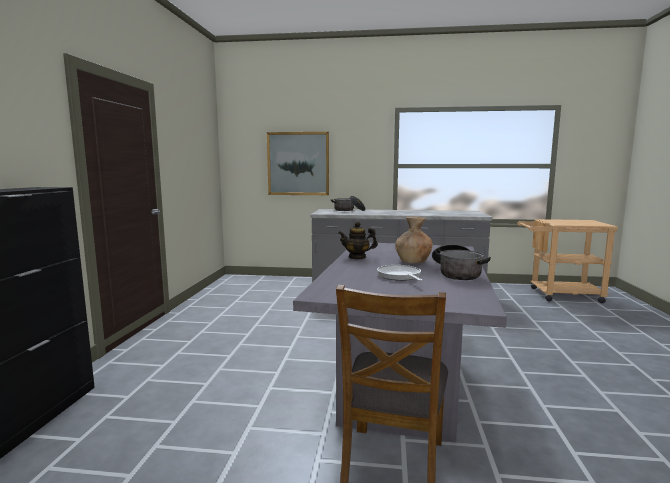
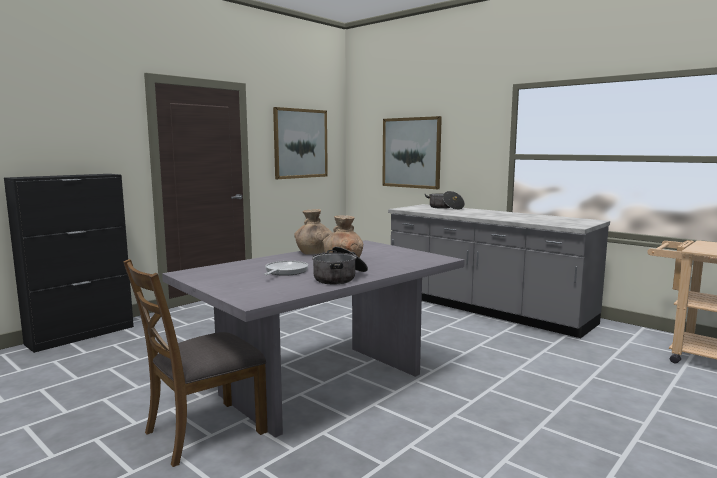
camera: 35 degrees right, 0 degrees up
teapot [338,222,378,259] -> brown vase [294,209,333,255]
none -> picture [273,107,328,179]

